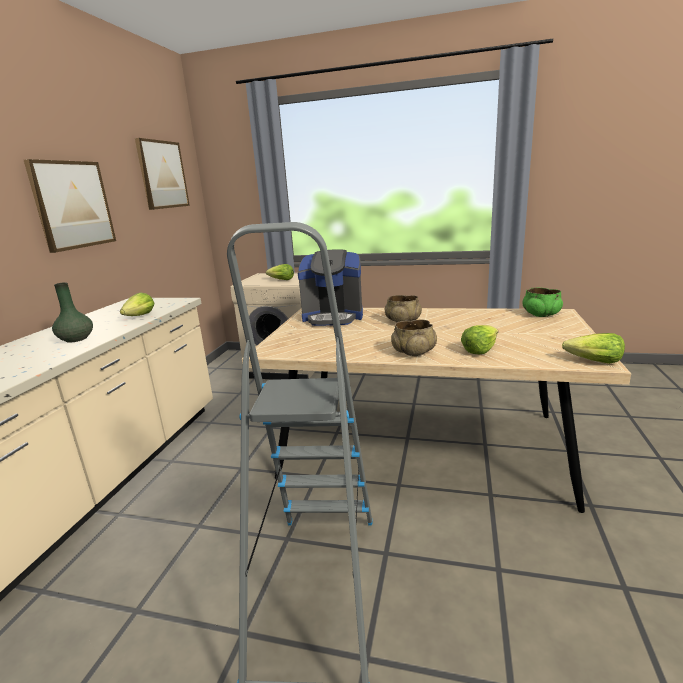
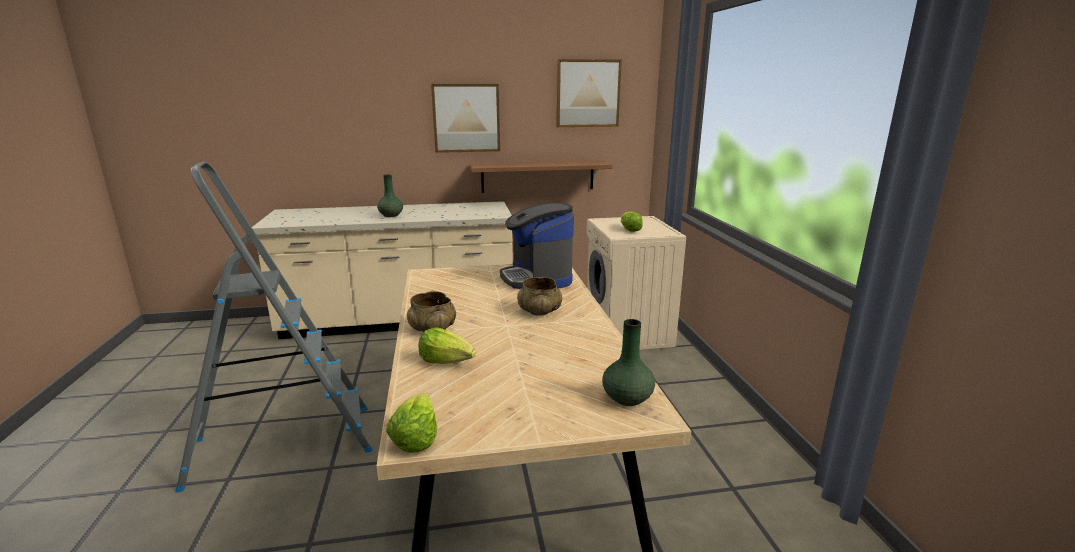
camera: 65 degrees right, 0 degrees up
lettuce [120,292,154,316] -> none
green bowl [523,287,563,317] -> green vase [602,319,655,406]
none -> shelf [470,160,613,193]

